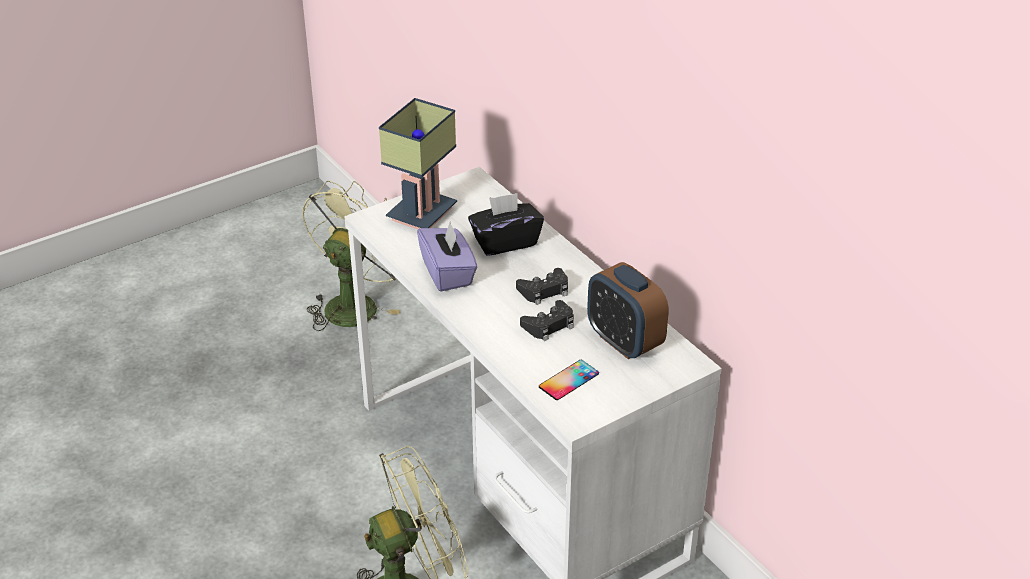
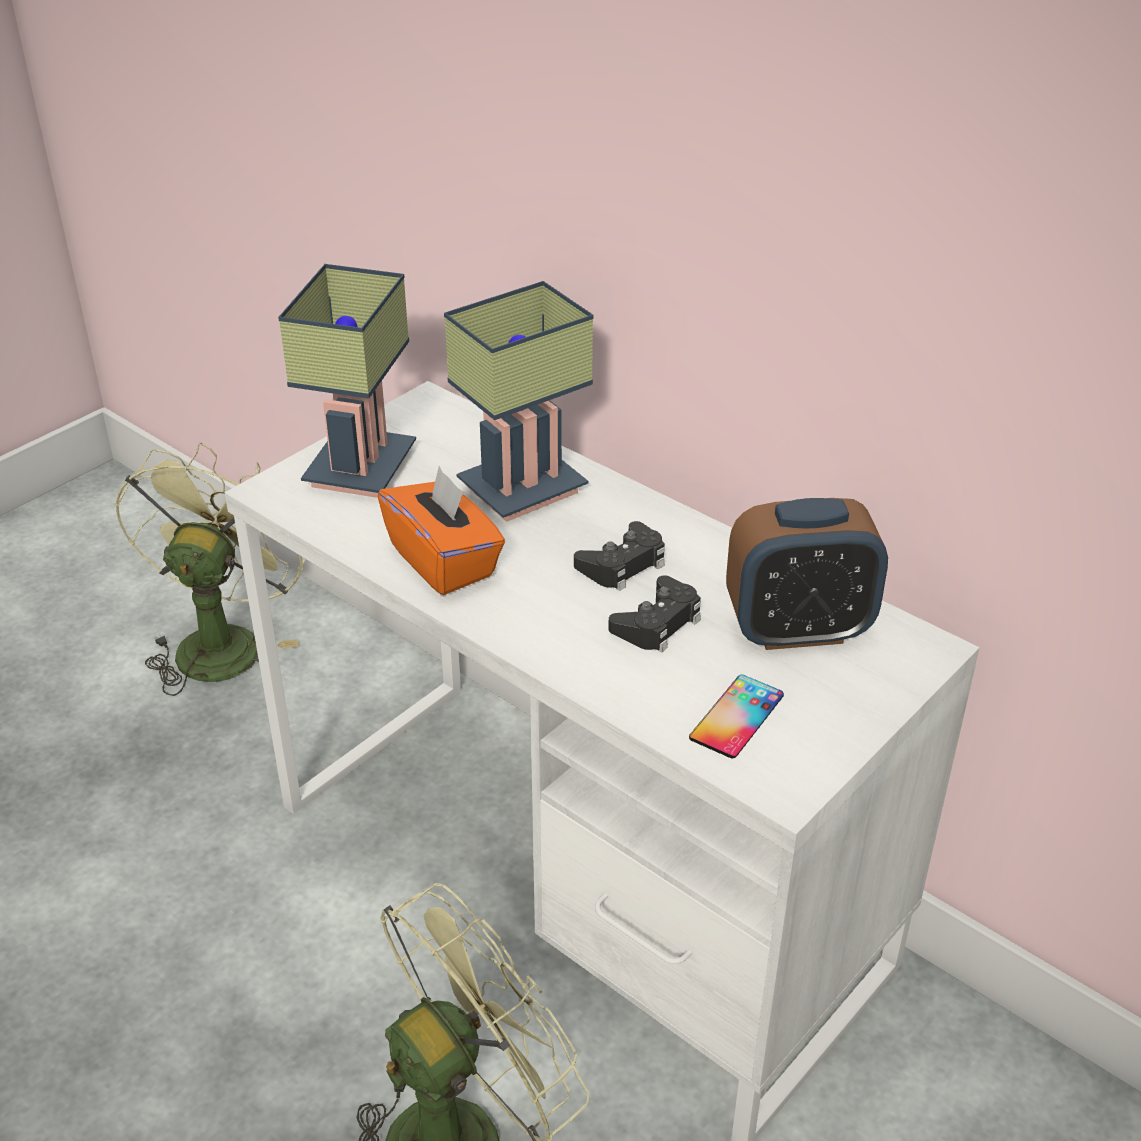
camera: 15 degrees left, 0 degrees up
purple tissue box [417,221,477,292] -> orange tissue box [378,466,505,595]
black tissue box [468,193,544,256] -> table lamp [444,281,594,522]
alarm clock [587,262,669,359] -> alarm clock turned 45 degrees counterclockwise [726,498,888,650]

